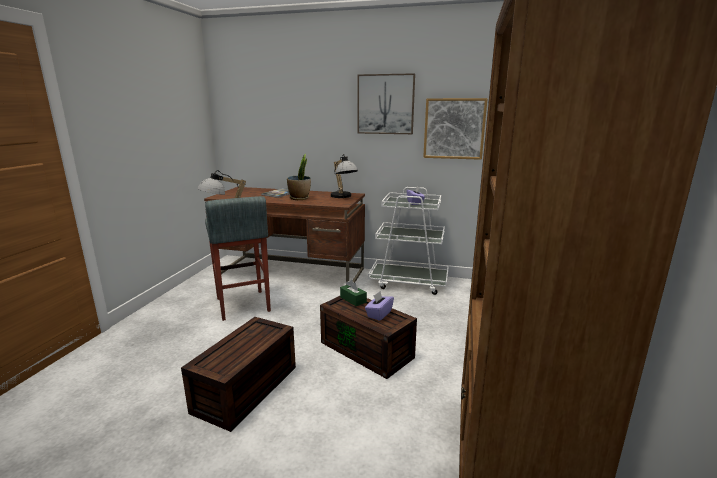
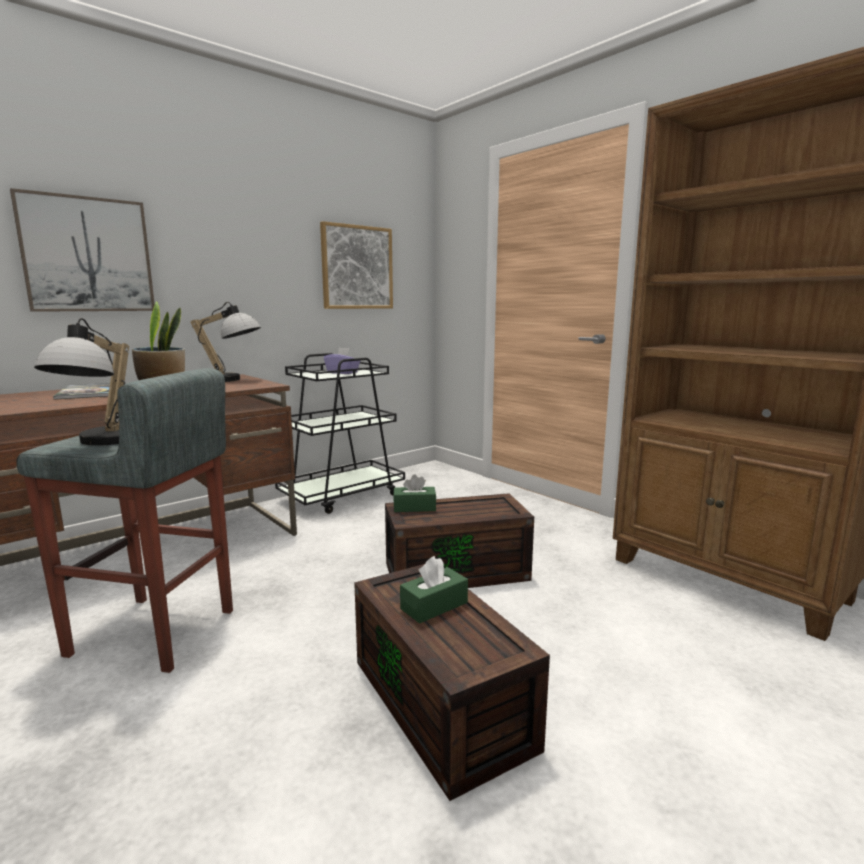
camera: 55 degrees left, 5 degrees down
picture [357,73,415,134] -> picture moved to [10,188,155,312]
purple tissue box [365,291,394,321] -> none
white cart [368,187,449,295] -> black cart [275,353,405,514]
none -> green tissue box [400,556,468,624]

